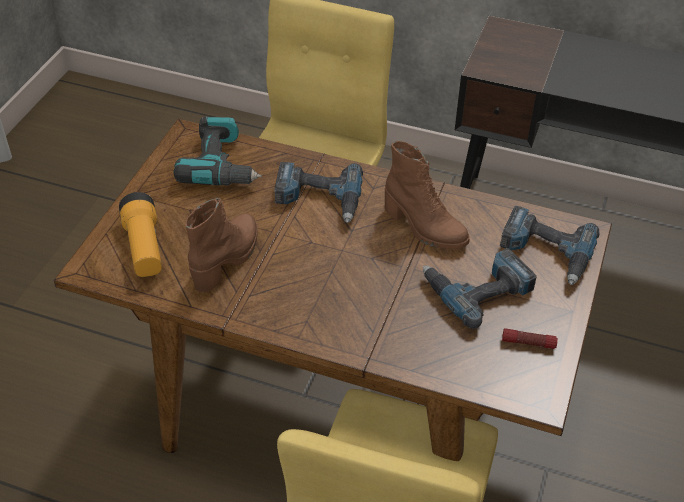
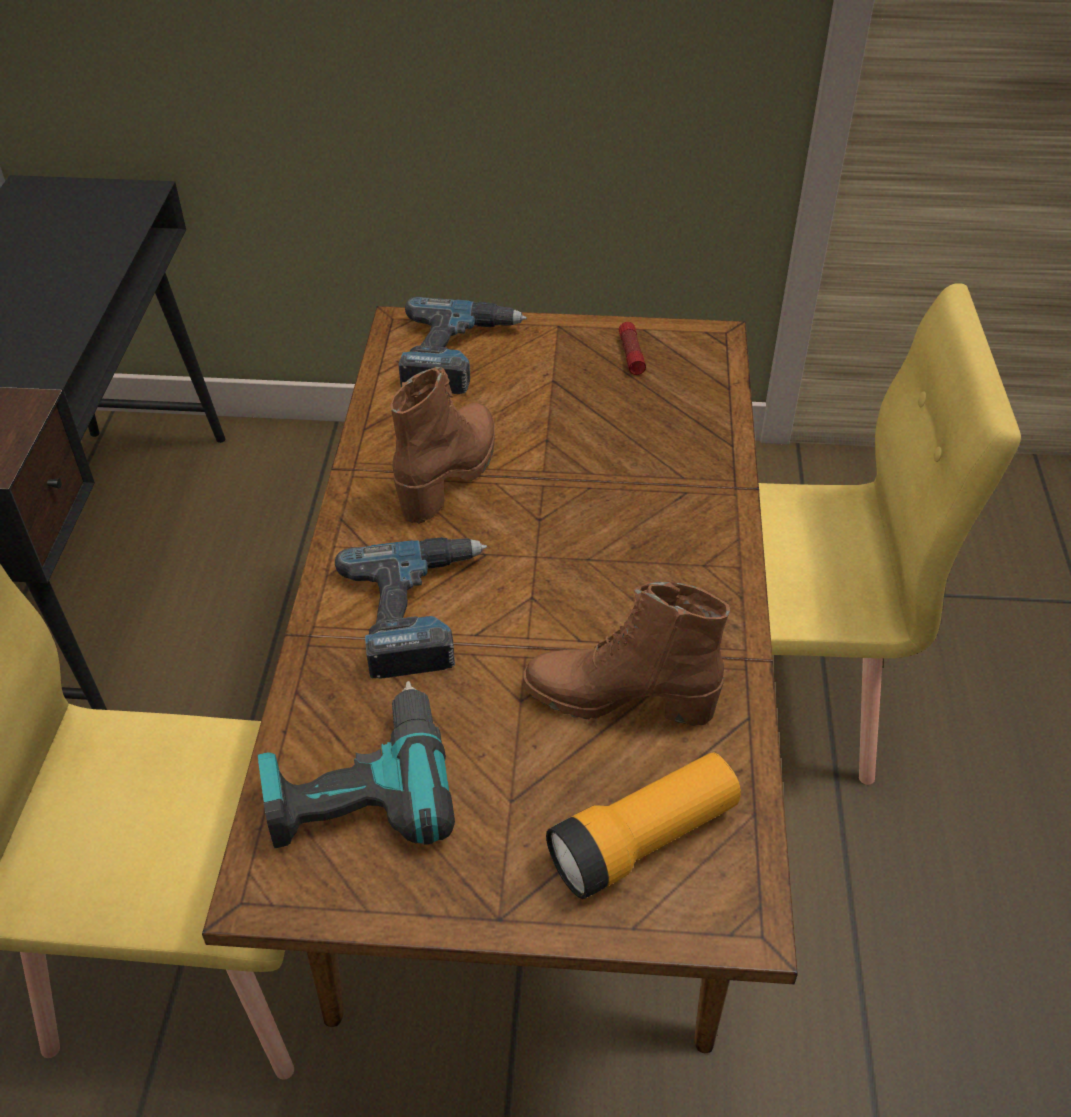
camera: 105 degrees left, 0 degrees up
power drill [423,248,537,329] -> none

